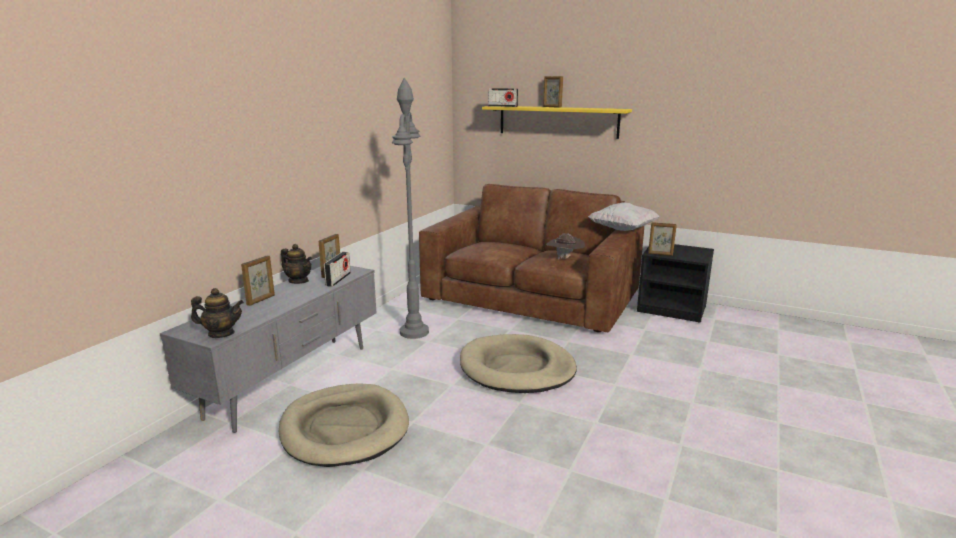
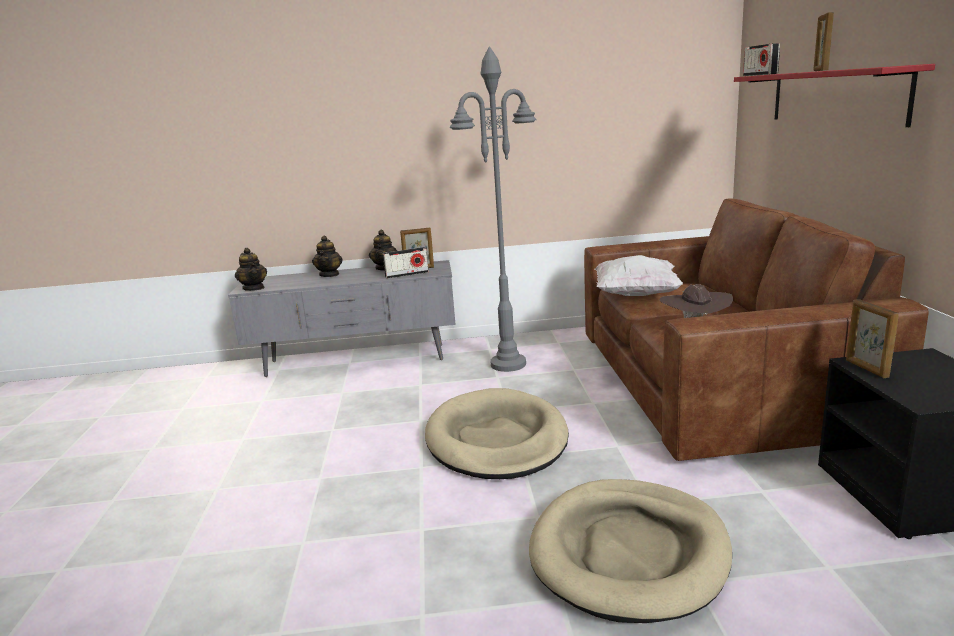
camera: 60 degrees right, 0 degrees up
picture frame [241,255,275,306] -> teapot [312,236,343,277]
beige dog bed [278,384,409,467] -> beige dog bed moved to [529,479,732,623]
yellow shelf [482,106,632,139] -> red shelf [734,64,935,127]
white pillow [588,202,660,231] -> white pillow moved to [595,255,683,296]

